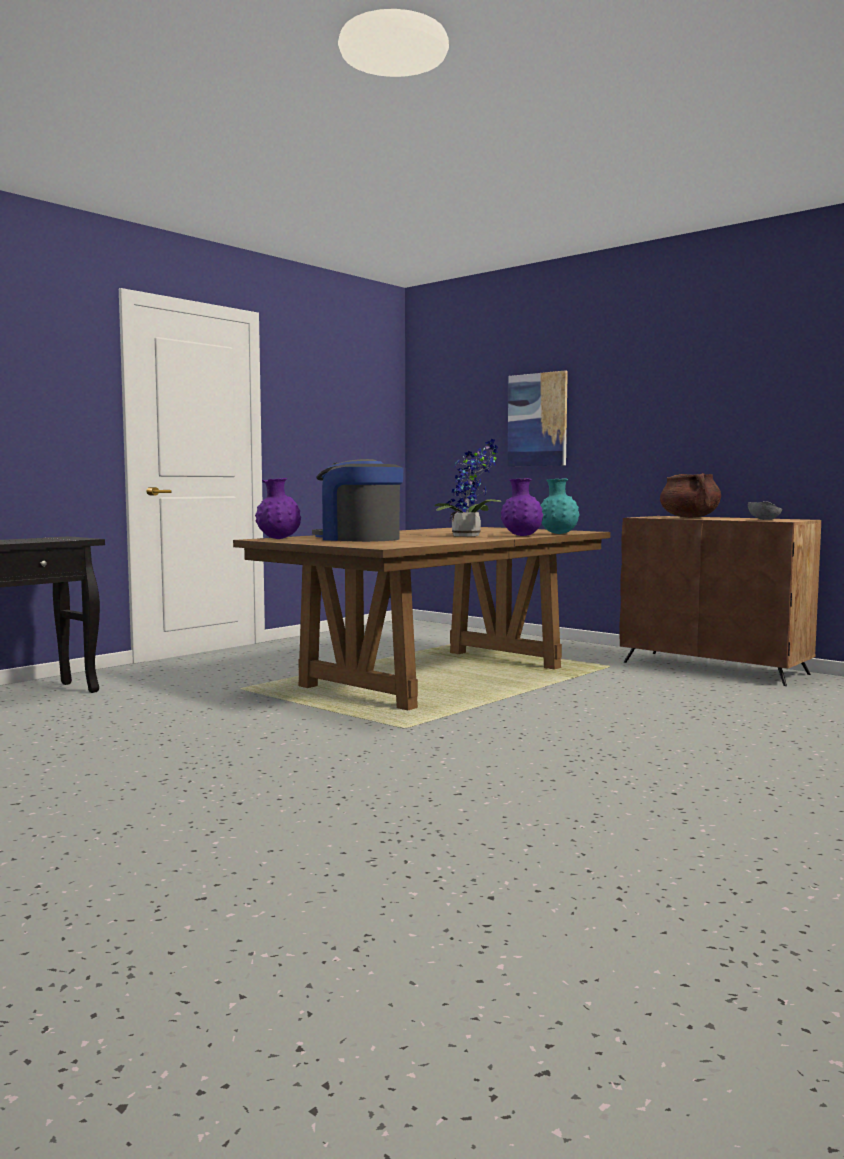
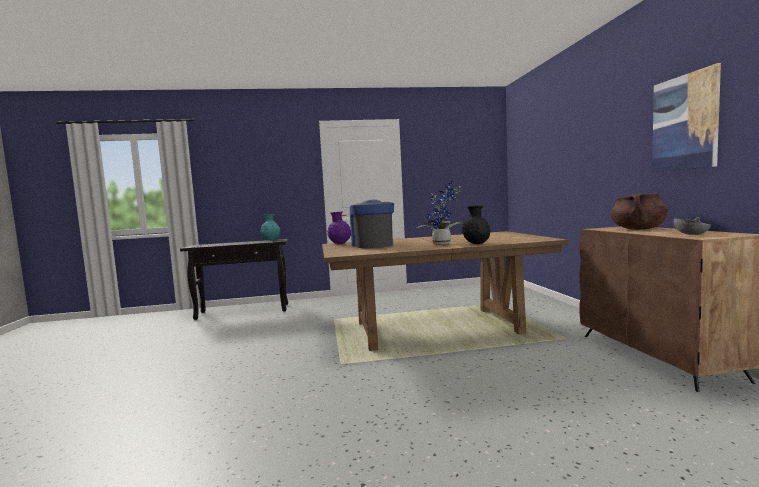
camera: 40 degrees right, 0 degrees up
purple vase [501,478,543,536] -> black vase [462,206,491,244]
picture [508,370,568,466] -> picture moved to [652,63,721,173]
turquoise vase [540,479,580,534] -> turquoise vase moved to [260,214,280,240]

